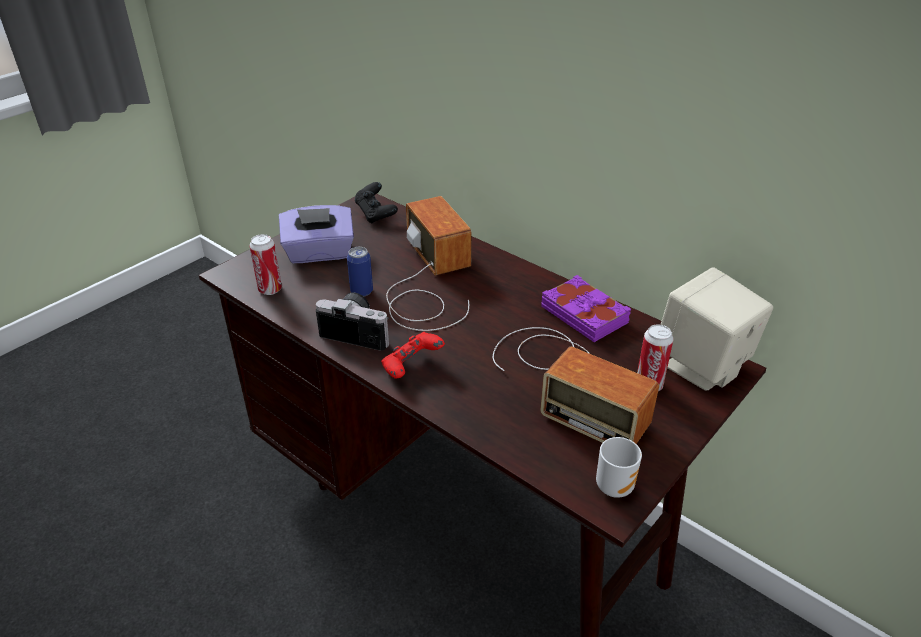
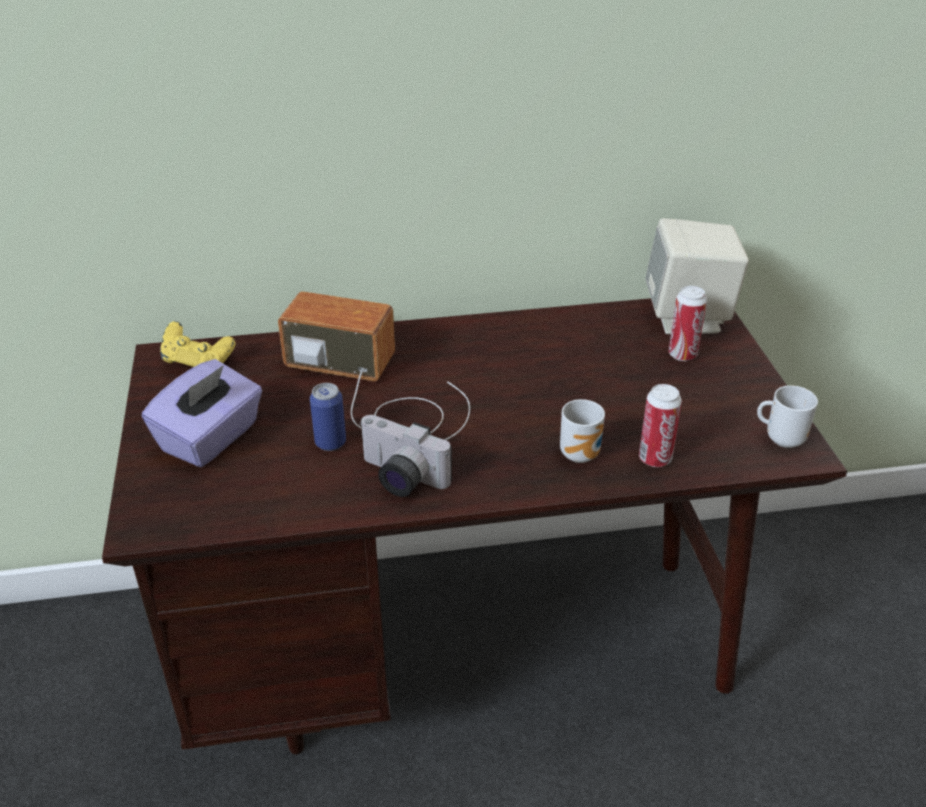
camera: 50 degrees left, 0 degrees up
can [250,234,282,295] -> can moved to [639,384,682,467]
camera [316,292,389,351] -> camera turned 120 degrees counterclockwise [359,415,452,497]
black game controller [355,182,398,223] -> yellow game controller [160,321,236,367]
red game controller [381,332,445,379] -> none
radio [493,327,659,444] -> none
purple book [541,275,631,342] -> none
none -> mug [560,399,605,463]

